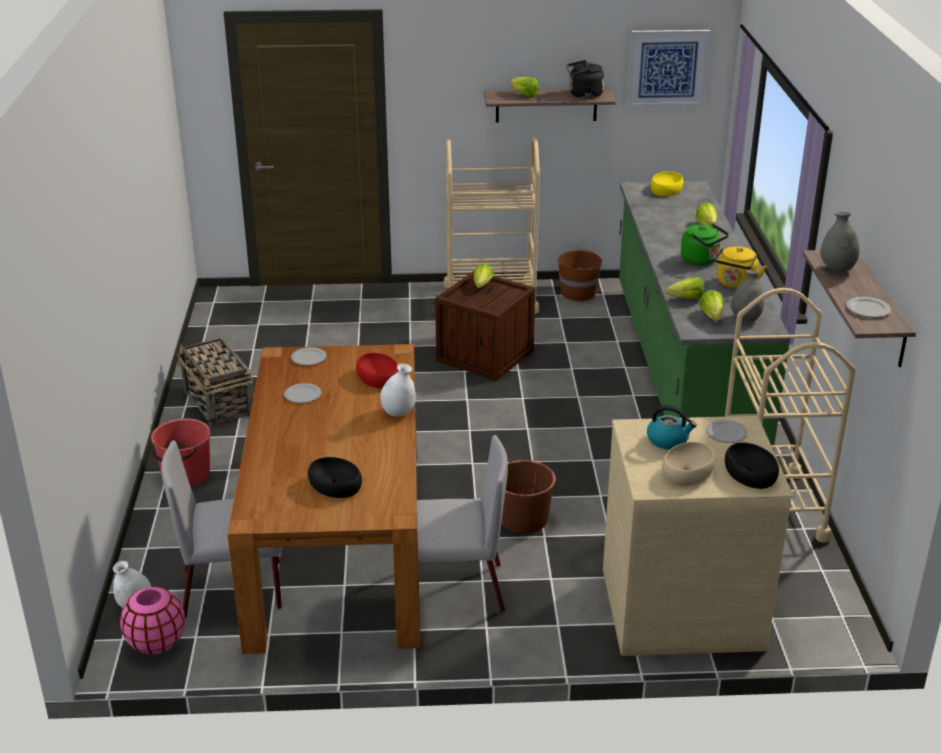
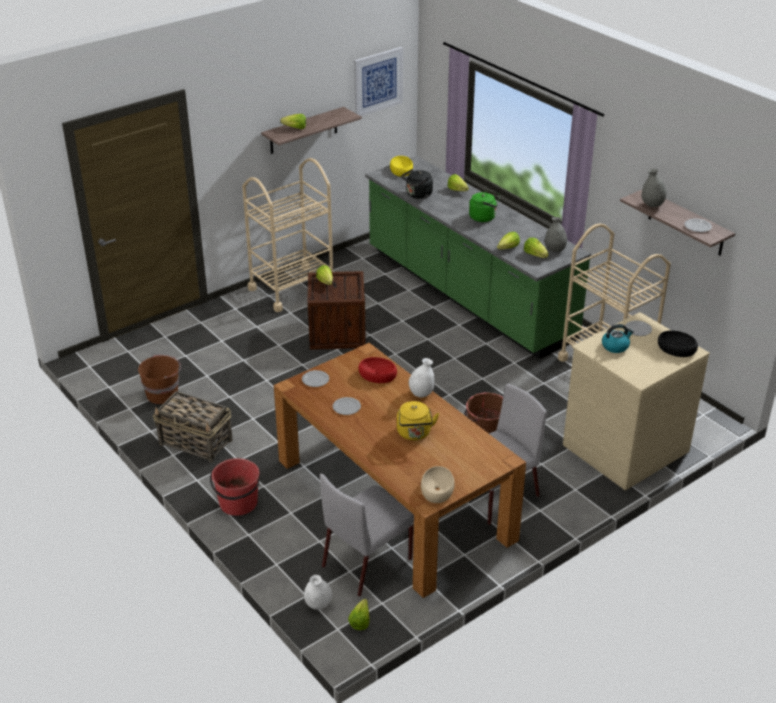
camera: 35 degrees left, 5 degrees up
pink vase [120,587,185,654] -> lettuce [348,599,370,630]
black bowl [308,457,362,498] -> none
brown bucket [558,249,604,301] -> brown bucket moved to [138,355,181,404]
black kettle [567,60,604,99] -> black kettle moved to [401,169,433,199]
beige bowl [662,442,715,486] -> beige bowl moved to [421,466,455,503]
yellow kettle [714,246,766,289] -> yellow kettle moved to [397,401,439,440]

